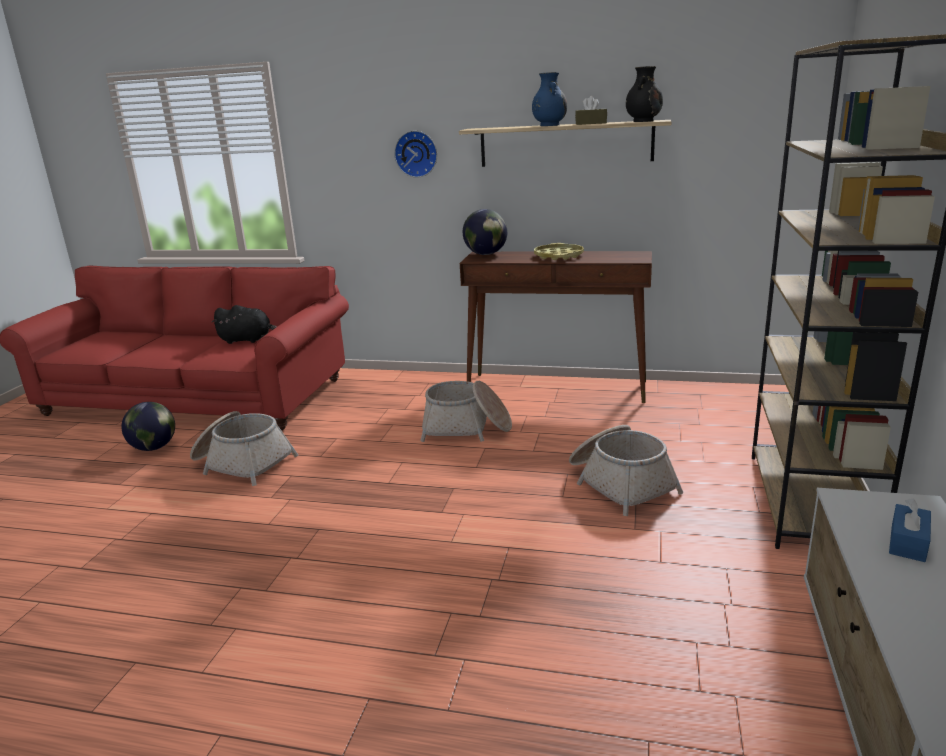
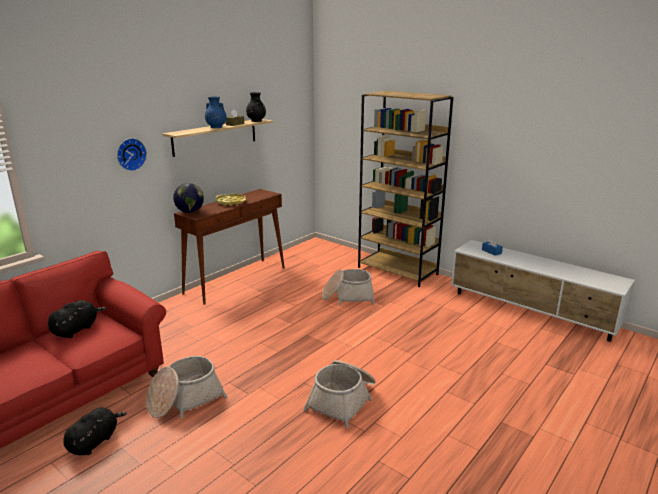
camera: 65 degrees left, 0 degrees up
globe [121,402,175,451] -> black plush toy [63,408,127,455]
basket [420,381,512,442] -> basket moved to [303,360,376,428]

